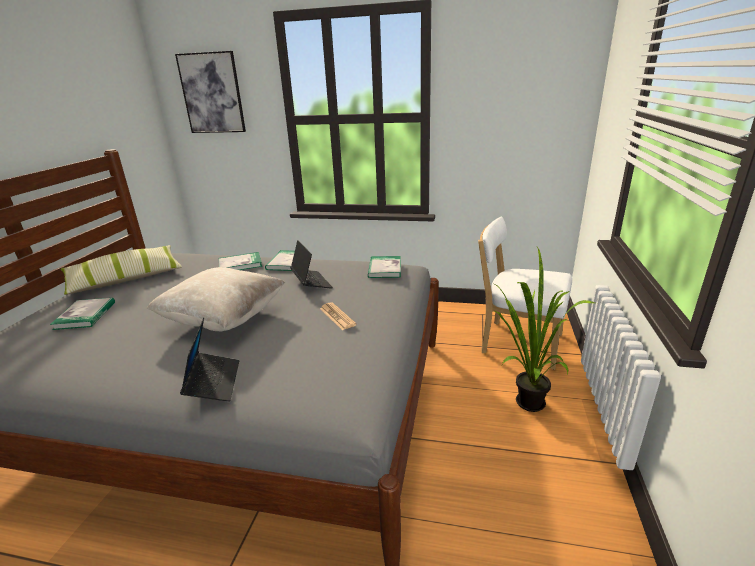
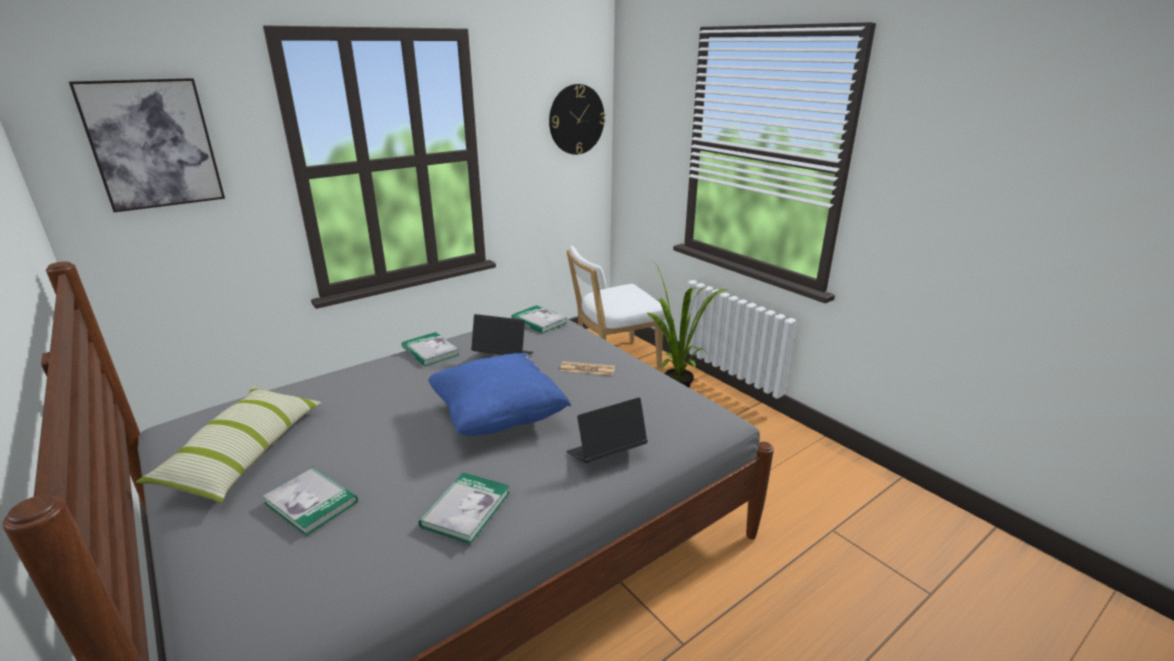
camera: 50 degrees left, 0 degrees up
beige pillow [147,267,285,331] -> blue pillow [429,353,571,436]
laptop [180,318,240,402] -> laptop turned 60 degrees counterclockwise [566,397,648,463]
book [219,252,262,270] -> book moved to [419,473,510,544]
none -> wall clock [549,84,606,155]

